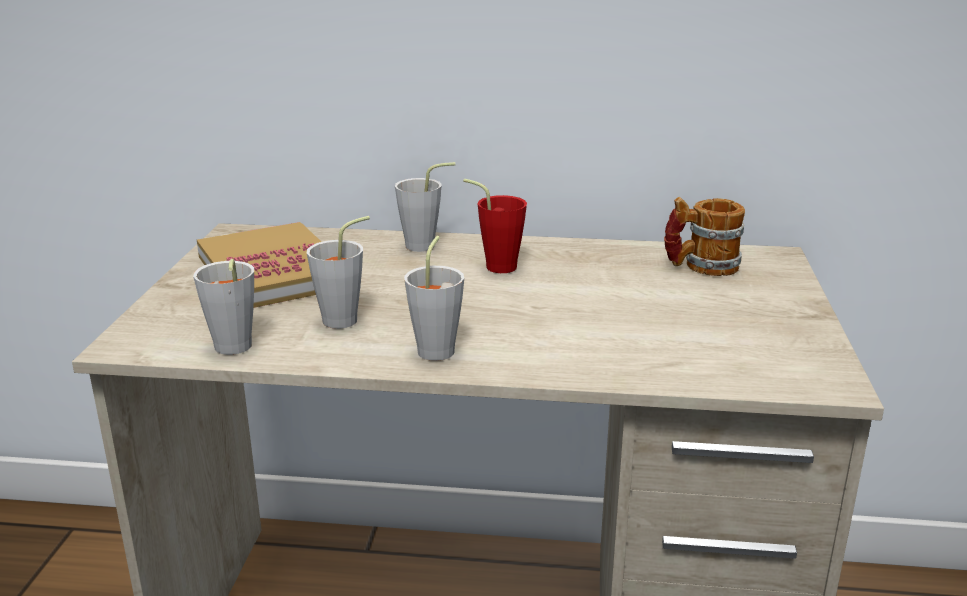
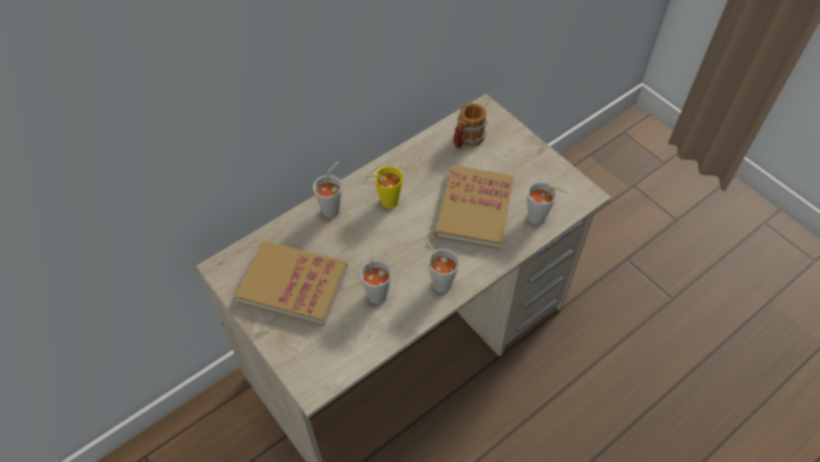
camera: 45 degrees left, 30 degrees up
grey cup [193,259,254,355] -> grey cup moved to [527,182,569,225]
red cup [463,179,527,273] -> yellow cup [365,166,403,209]
none -> book [435,165,514,249]

